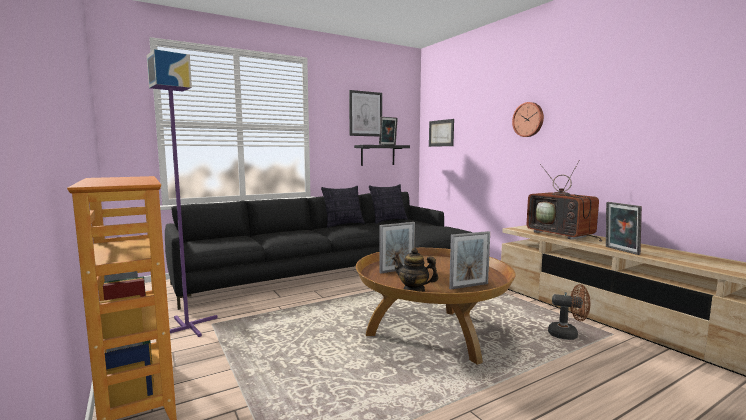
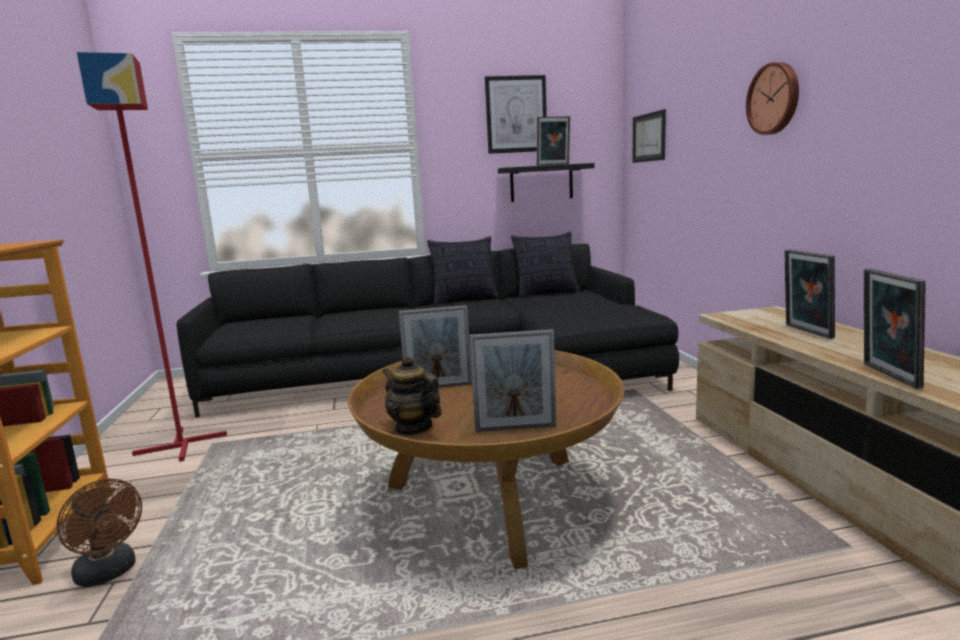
camera: 20 degrees right, 5 degrees up
purple floor lamp [147,49,217,337] -> red floor lamp [77,52,227,462]
television [527,160,602,242] -> picture frame [784,250,835,339]
brown fan [548,284,590,340] -> brown fan moved to [56,479,142,587]

